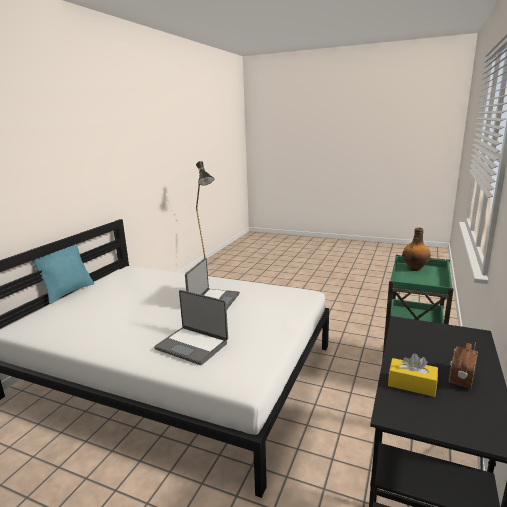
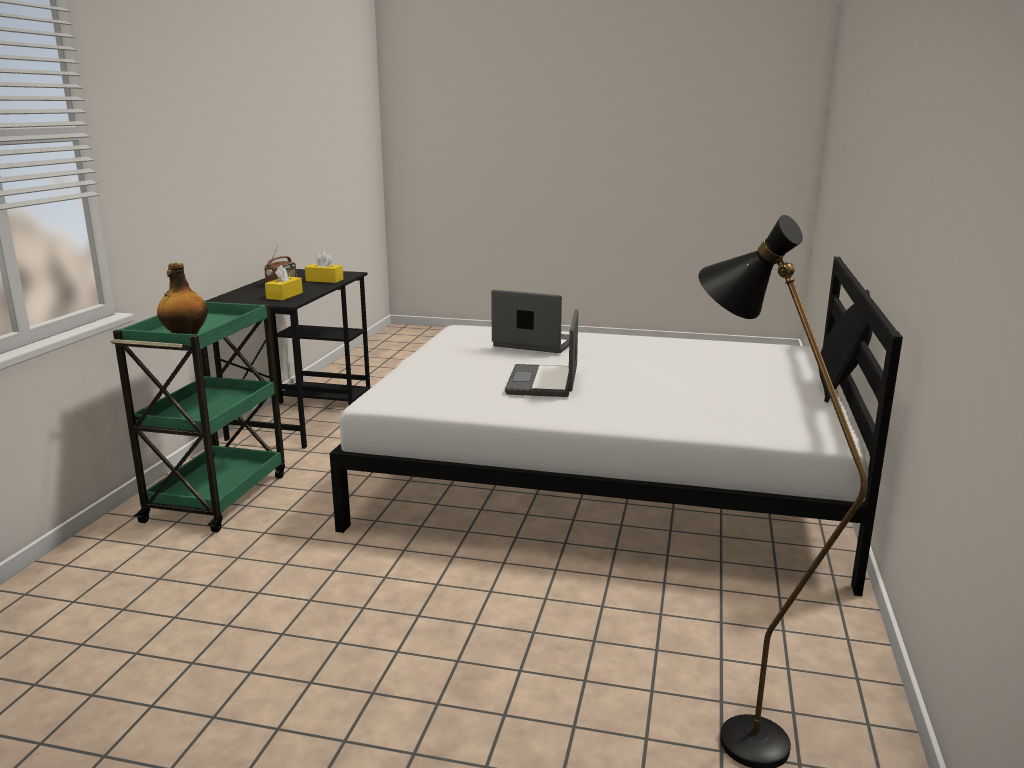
camera: 170 degrees right, 0 degrees up
turquoise pillow [32,244,94,304] -> black pillow [818,290,873,403]
none -> yellow tissue box [265,265,303,300]

